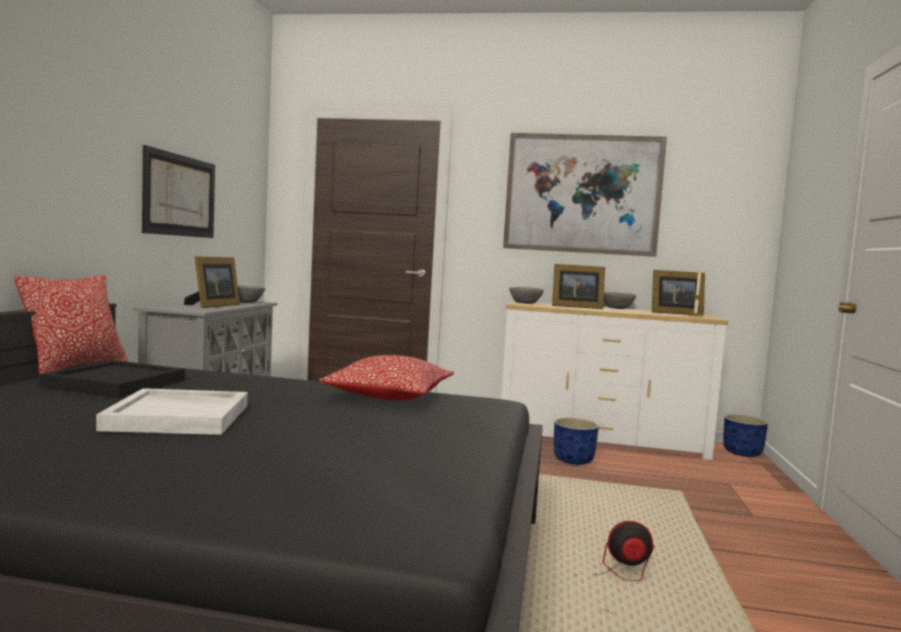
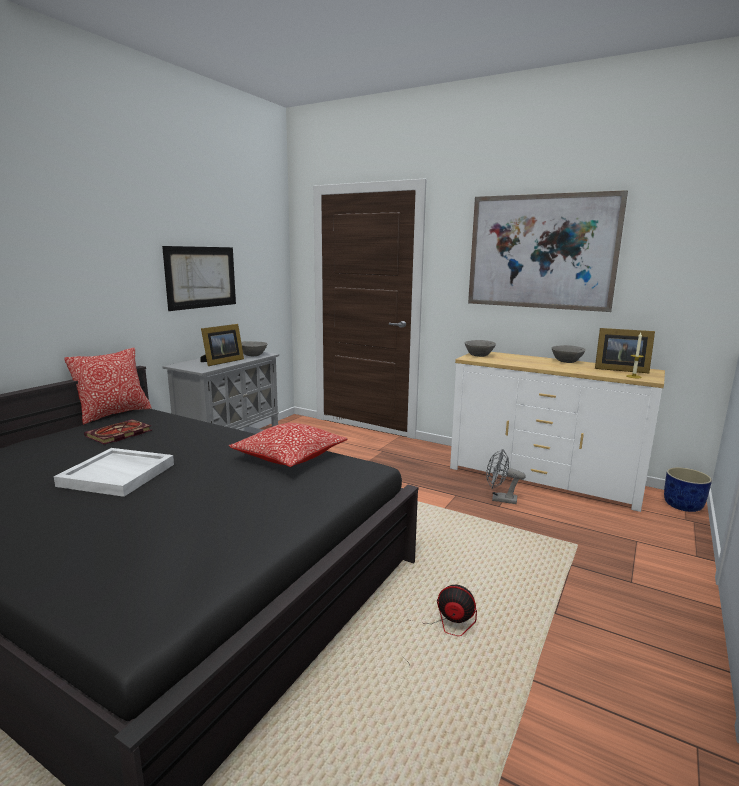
camera: 20 degrees right, 10 degrees up
black tray [40,360,185,398] -> book [84,419,152,444]
picture frame [552,264,605,309] -> none
blue planter [554,418,599,465] -> grey fan [486,449,526,504]

